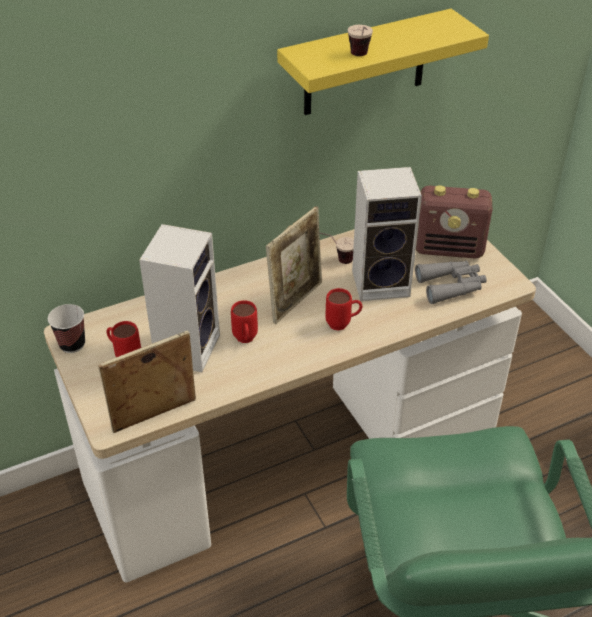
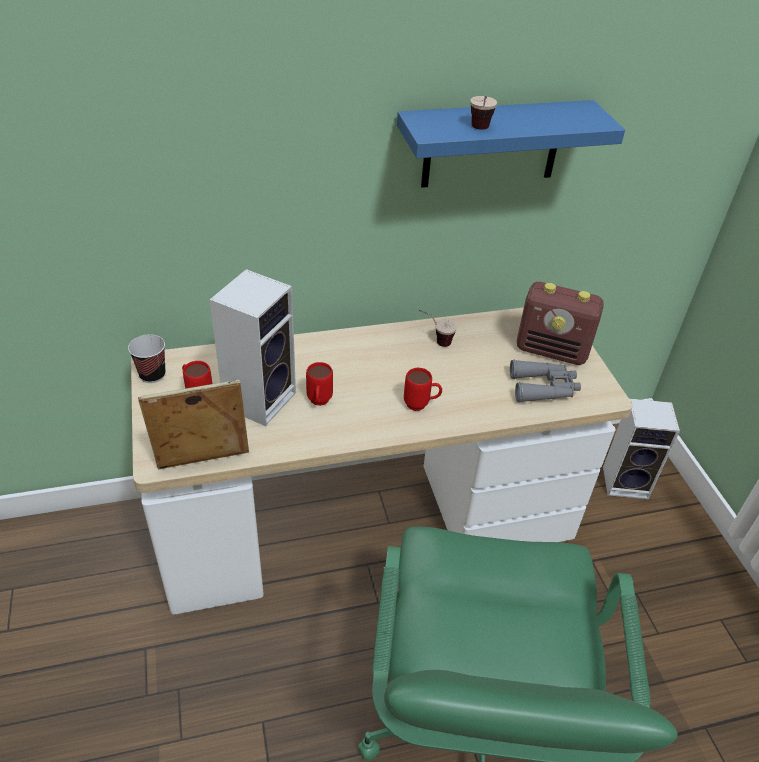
camera: 10 degrees right, 0 degrees up
picture frame [266,206,322,324] -> none
yellow shelf [277,9,489,115] -> blue shelf [397,100,625,188]
speaker [352,167,422,301] -> speaker moved to [603,398,680,499]

